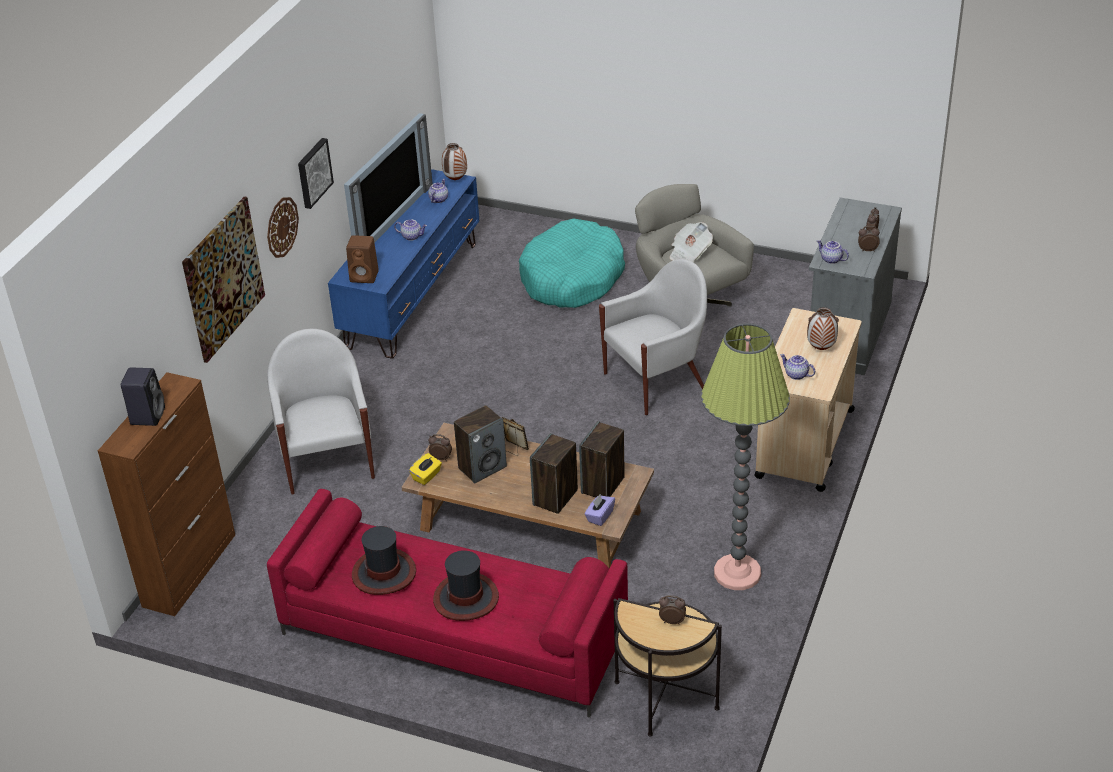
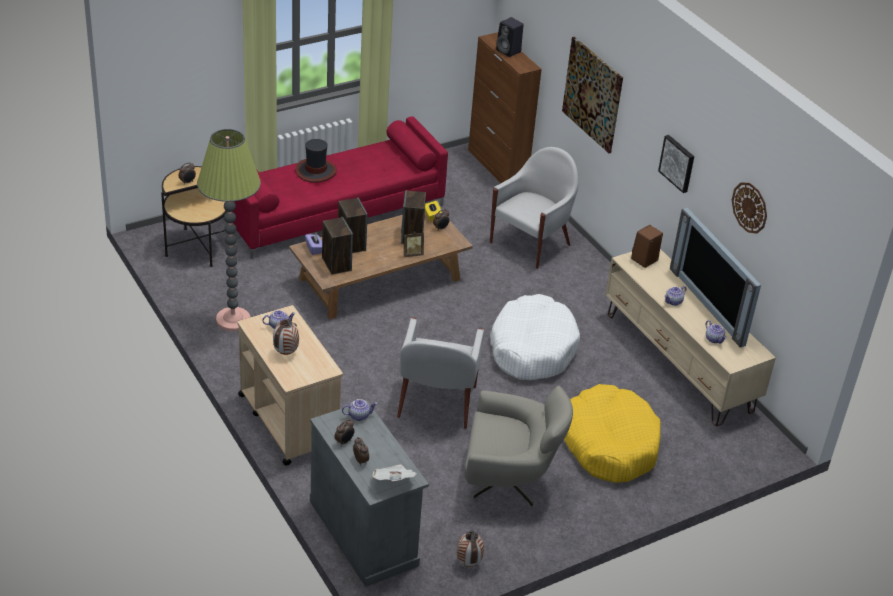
camera: 125 degrees right, 0 degrees up
wall clock [267,197,299,258] -> wall clock moved to [732,182,767,233]
white armchair [267,329,375,495] -> white armchair turned 75 degrees counterclockwise [490,147,579,269]
blue tv stand [328,169,479,359] -> beige tv stand [605,249,776,426]
hat [352,526,416,595] -> none
vase [442,143,467,180] -> vase moved to [457,531,484,567]
turquoise dog bed [519,218,625,308] -> yellow dog bed [564,384,661,483]
newspaper [670,222,713,263] -> newspaper moved to [372,465,417,481]
none -> white dog bed [490,294,580,380]

